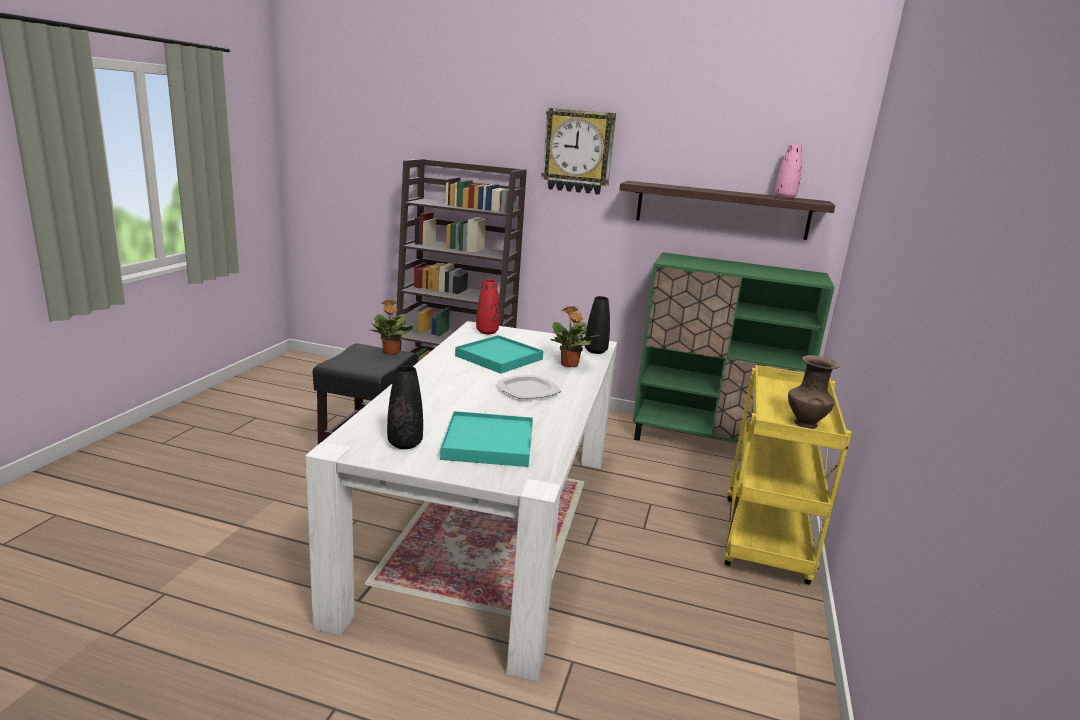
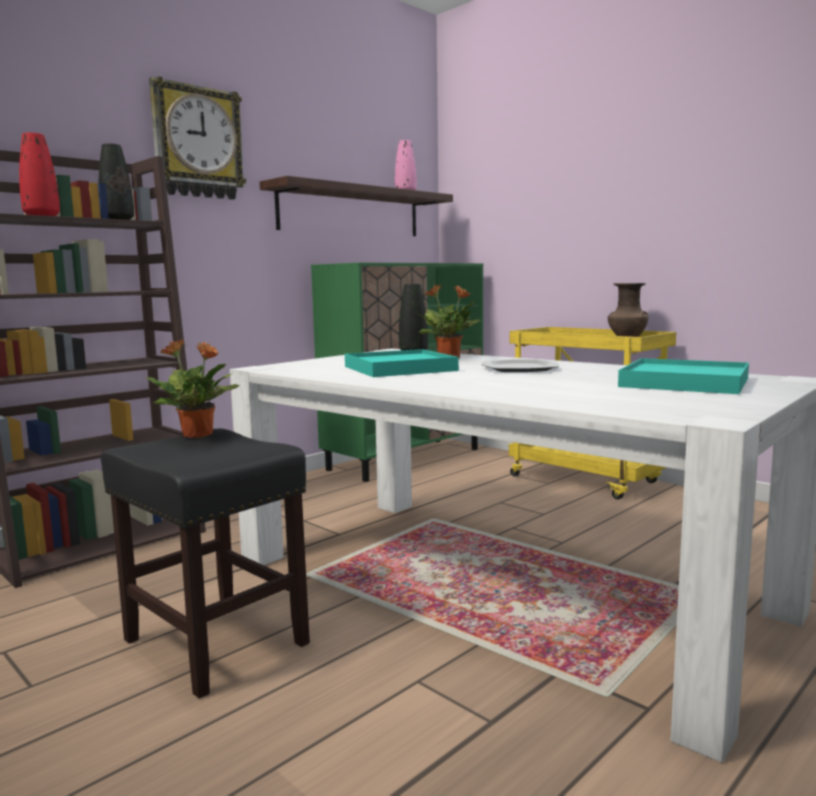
camera: 60 degrees left, 10 degrees down
black vase [387,366,423,449] -> black vase moved to [99,143,134,220]
red vase [476,279,499,334] -> red vase moved to [19,132,60,216]

